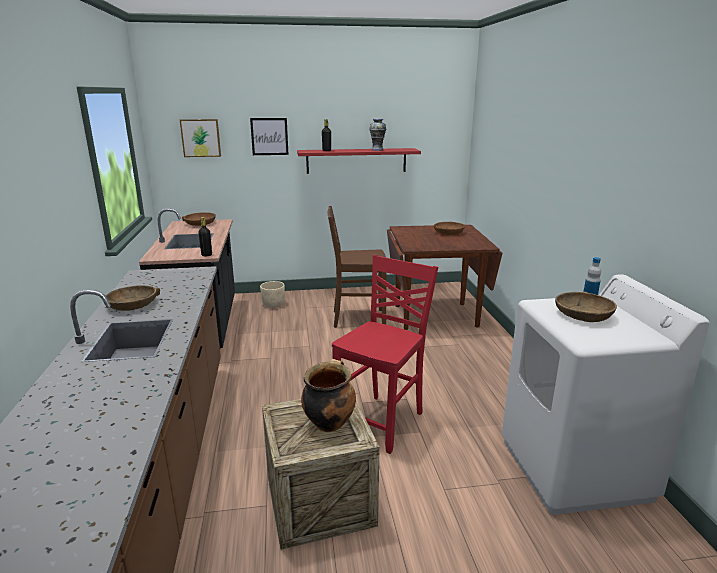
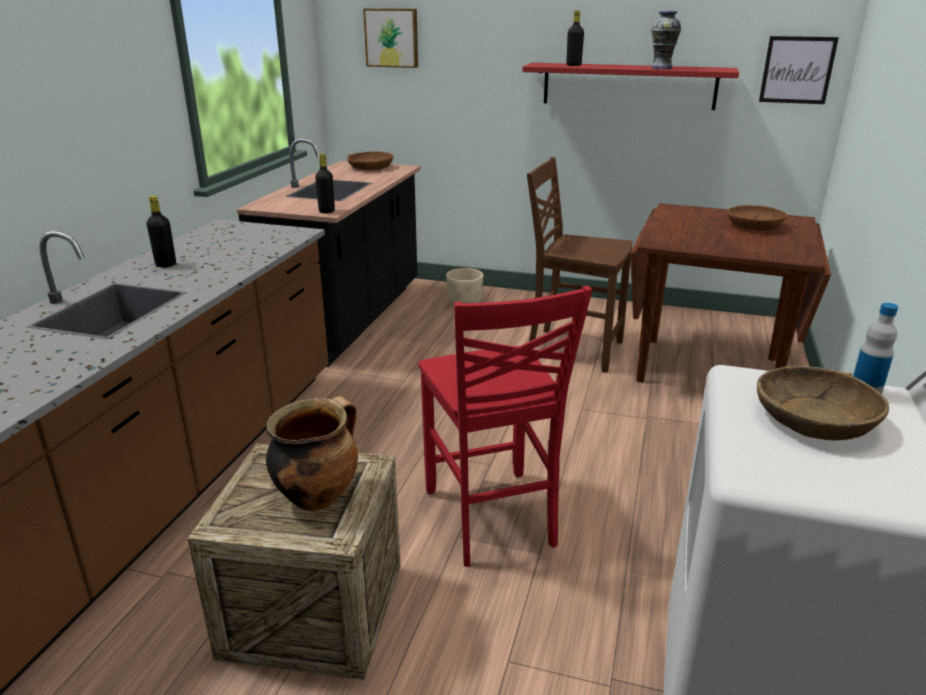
camera: 25 degrees right, 5 degrees up
brown bowl [106,285,160,311] -> black bottle [147,196,176,267]
picture [250,118,289,155] -> picture moved to [759,36,839,104]
red chair [332,255,438,454] -> red chair turned 105 degrees clockwise [418,286,592,567]

